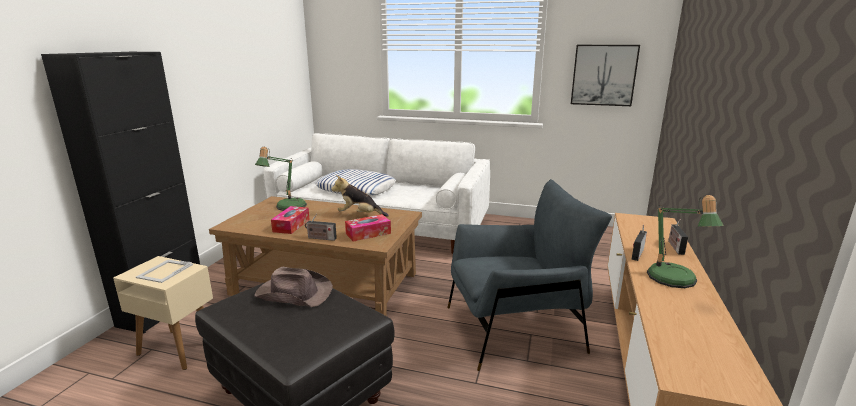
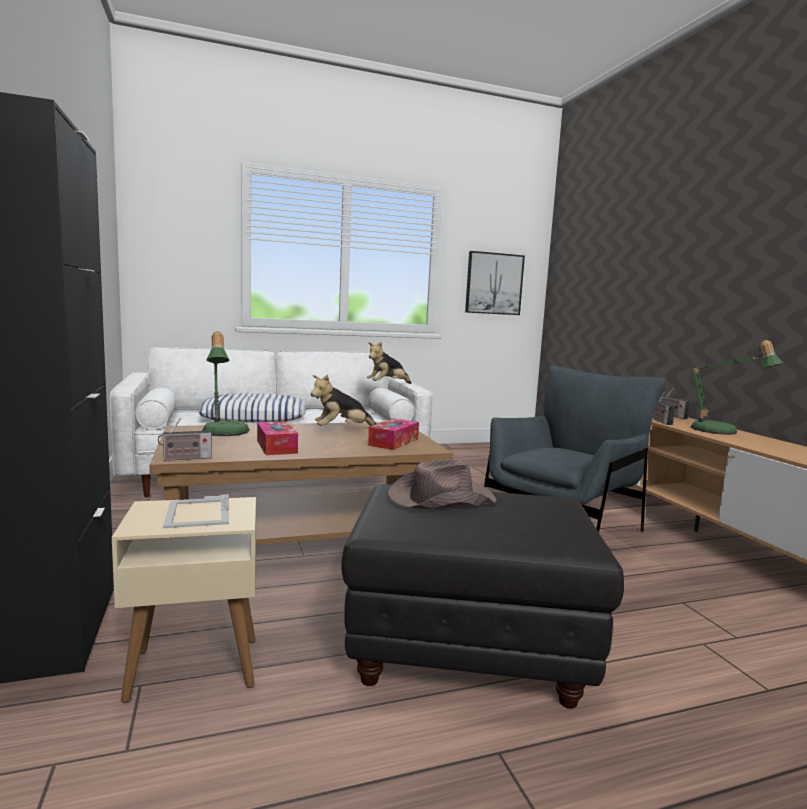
camera: 35 degrees left, 10 degrees down
radio [305,214,337,241] -> radio moved to [158,418,212,461]
none -> plush toy [367,341,411,384]

